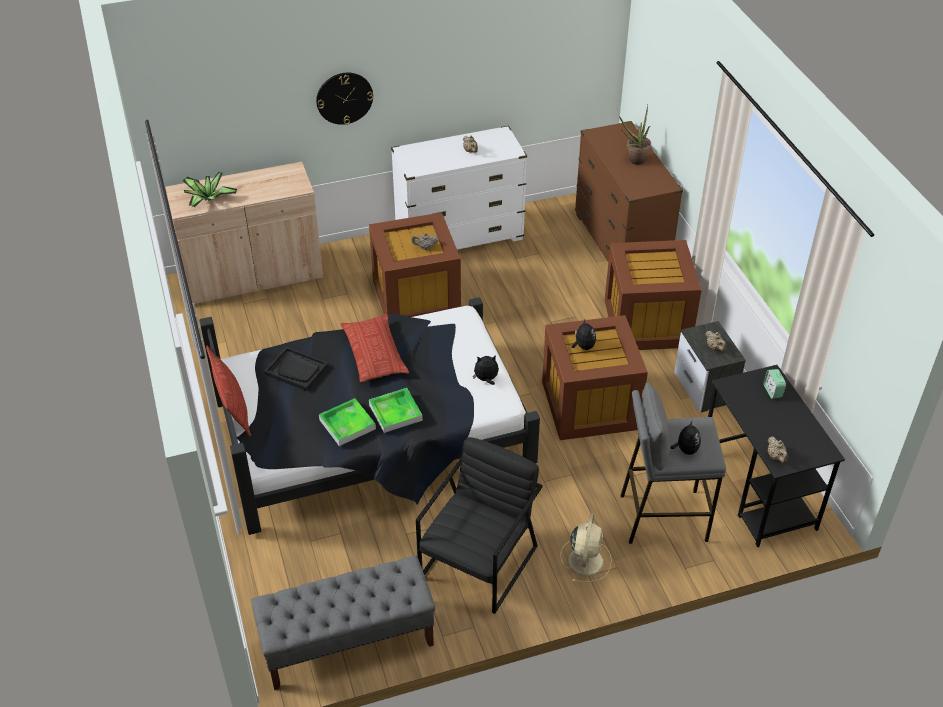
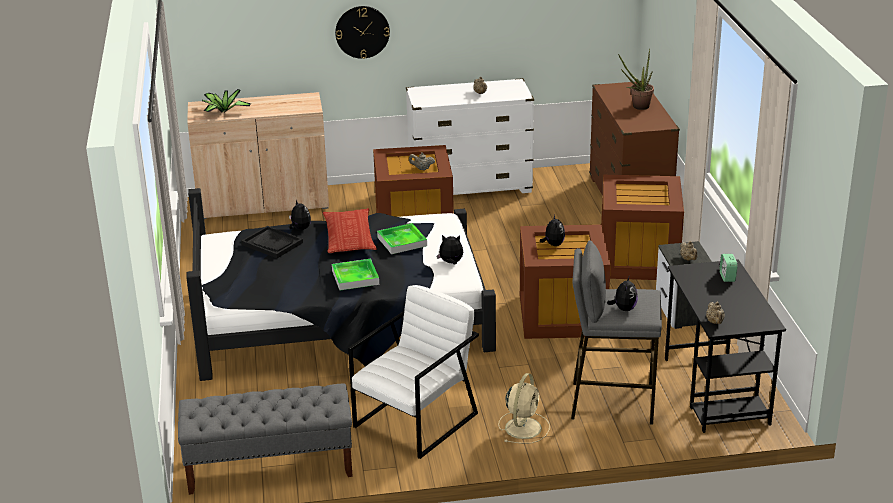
camera: 10 degrees right, 15 degrees down
pillow [206,346,251,436] -> none
tray [319,398,376,446] -> tray moved to [377,223,427,254]
black armchair [416,437,543,614] -> white armchair [348,285,479,459]
none -> plush toy [289,199,311,230]

